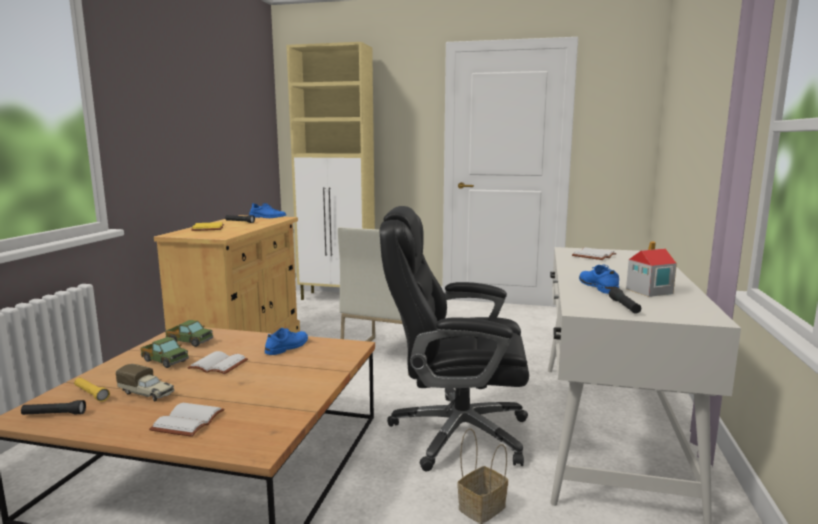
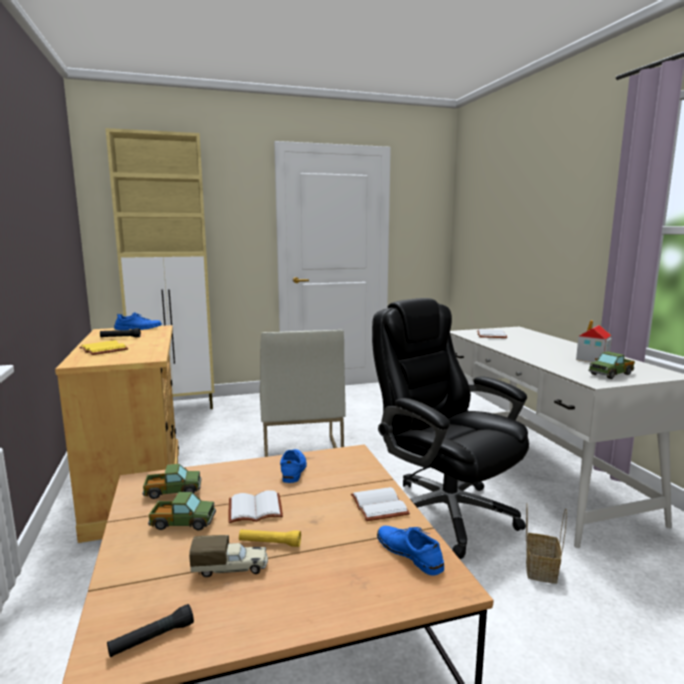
camera: 30 degrees left, 0 degrees up
yellow flashlight [74,378,110,402] -> yellow flashlight moved to [239,529,301,547]
white book [149,403,224,437] -> white book moved to [351,487,410,521]
black office chair [380,206,529,471] -> black office chair turned 75 degrees clockwise [372,298,529,559]
blue shoe [579,265,619,294] -> blue shoe moved to [377,526,444,576]
black flashlight [609,287,641,314] -> toy truck [589,352,635,379]

